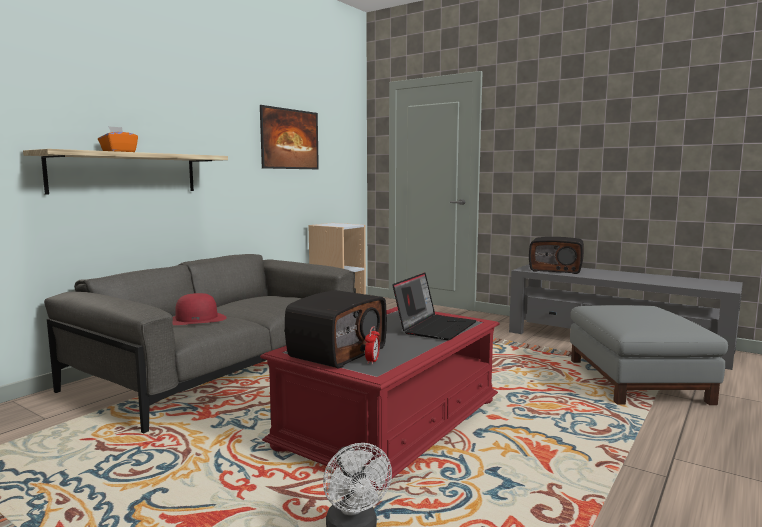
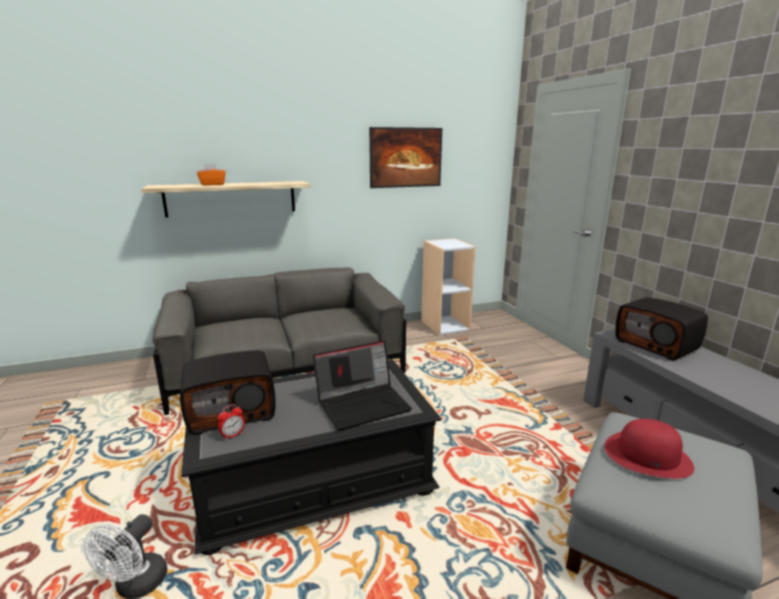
camera: 35 degrees right, 10 degrees up
red hat [173,293,227,325] -> red hat moved to [604,419,694,479]
red coffee table [260,307,500,491] -> black coffee table [181,359,442,555]

